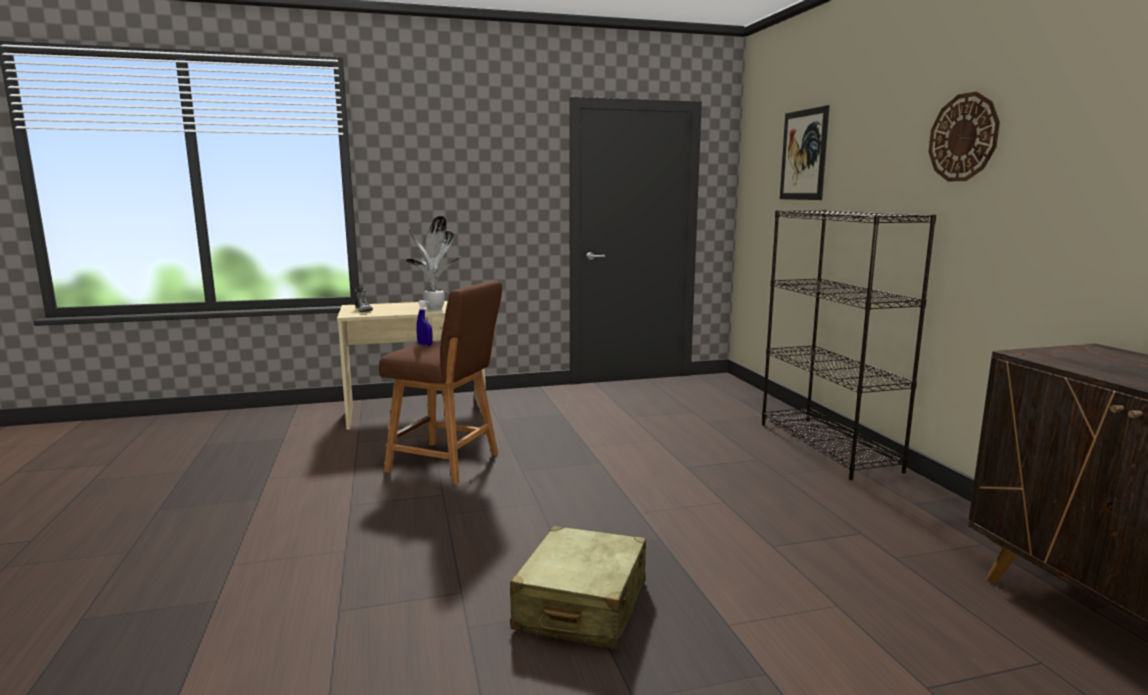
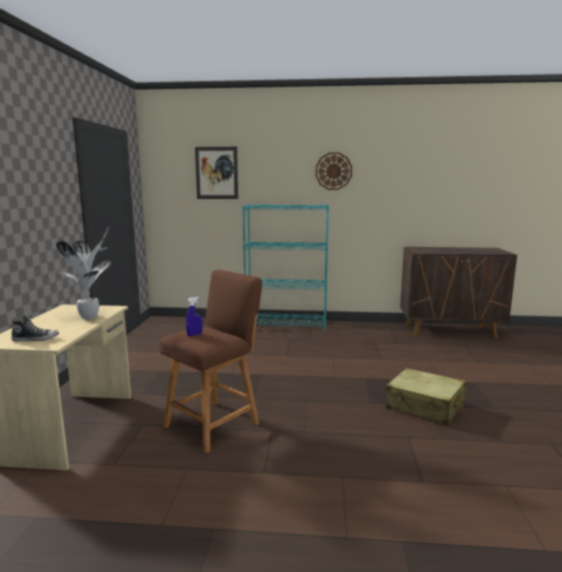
camera: 70 degrees left, 0 degrees up
black bookcase [762,210,936,480] -> turquoise bookcase [242,204,329,331]

